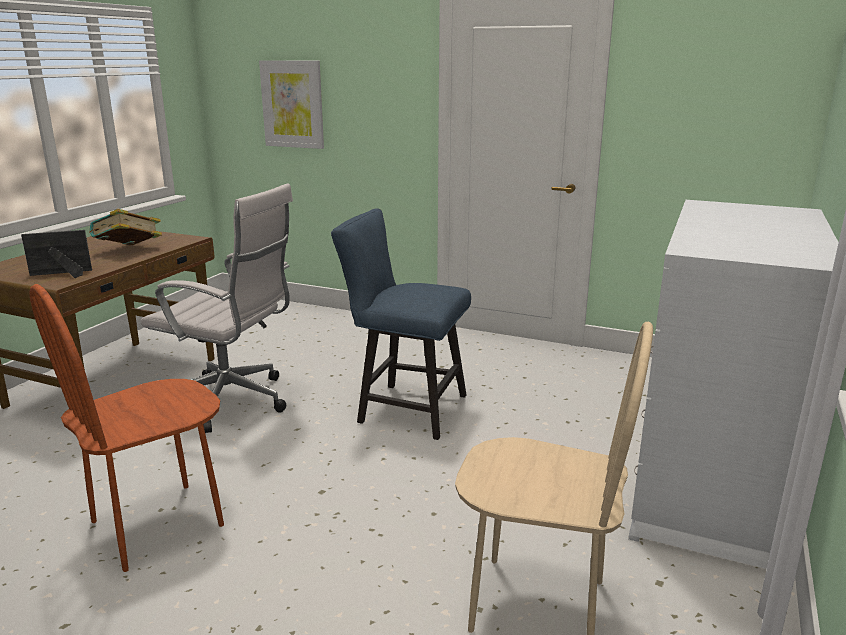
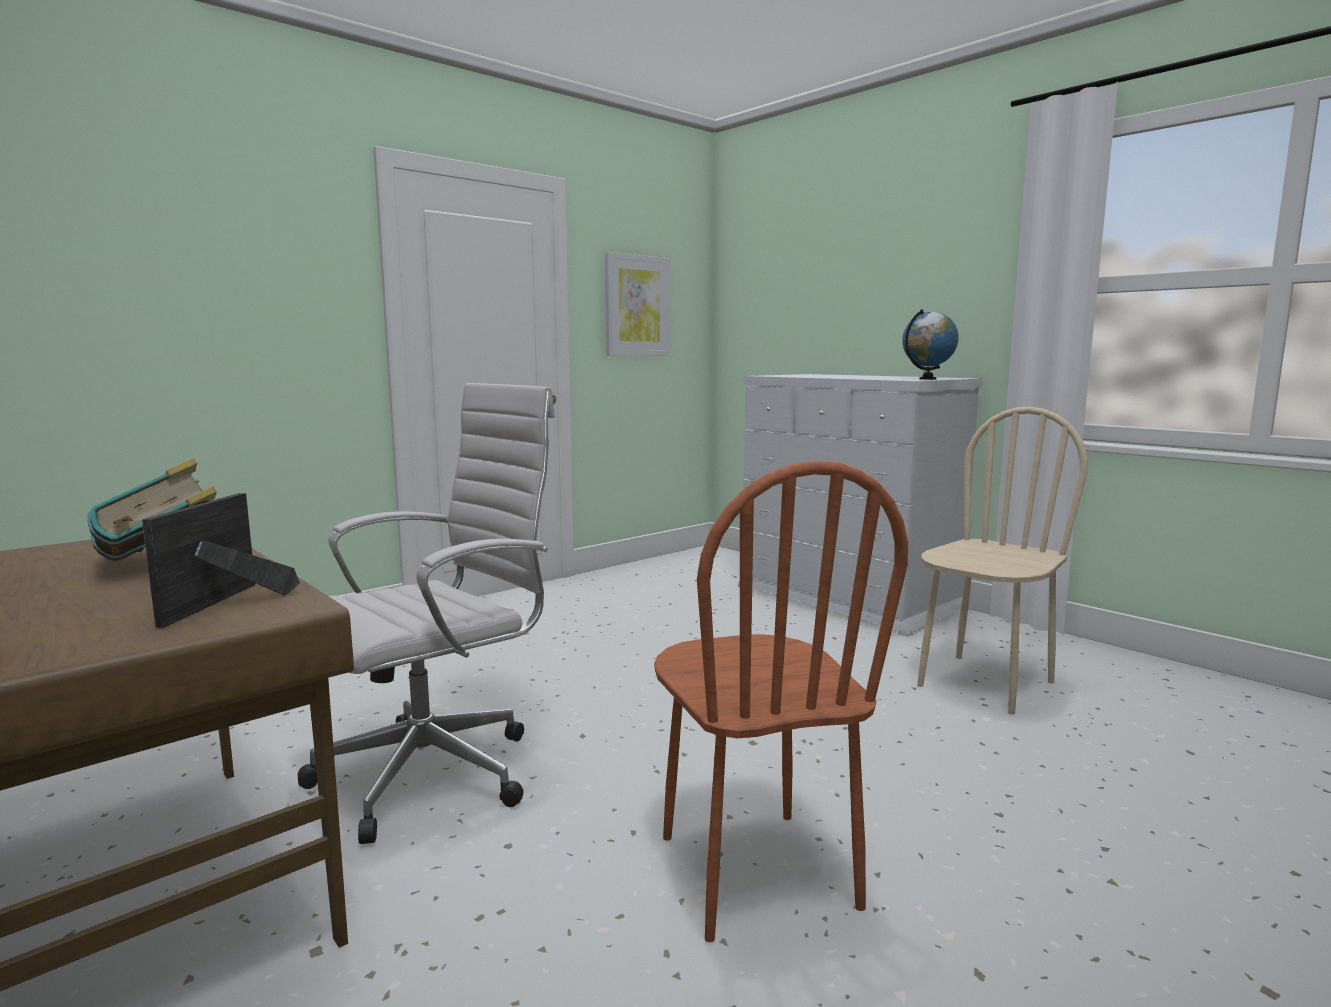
camera: 65 degrees left, 10 degrees down
picture [259,60,324,149] -> picture moved to [605,252,670,356]
blue chair [331,208,471,440] -> none
none -> globe [902,309,959,380]

